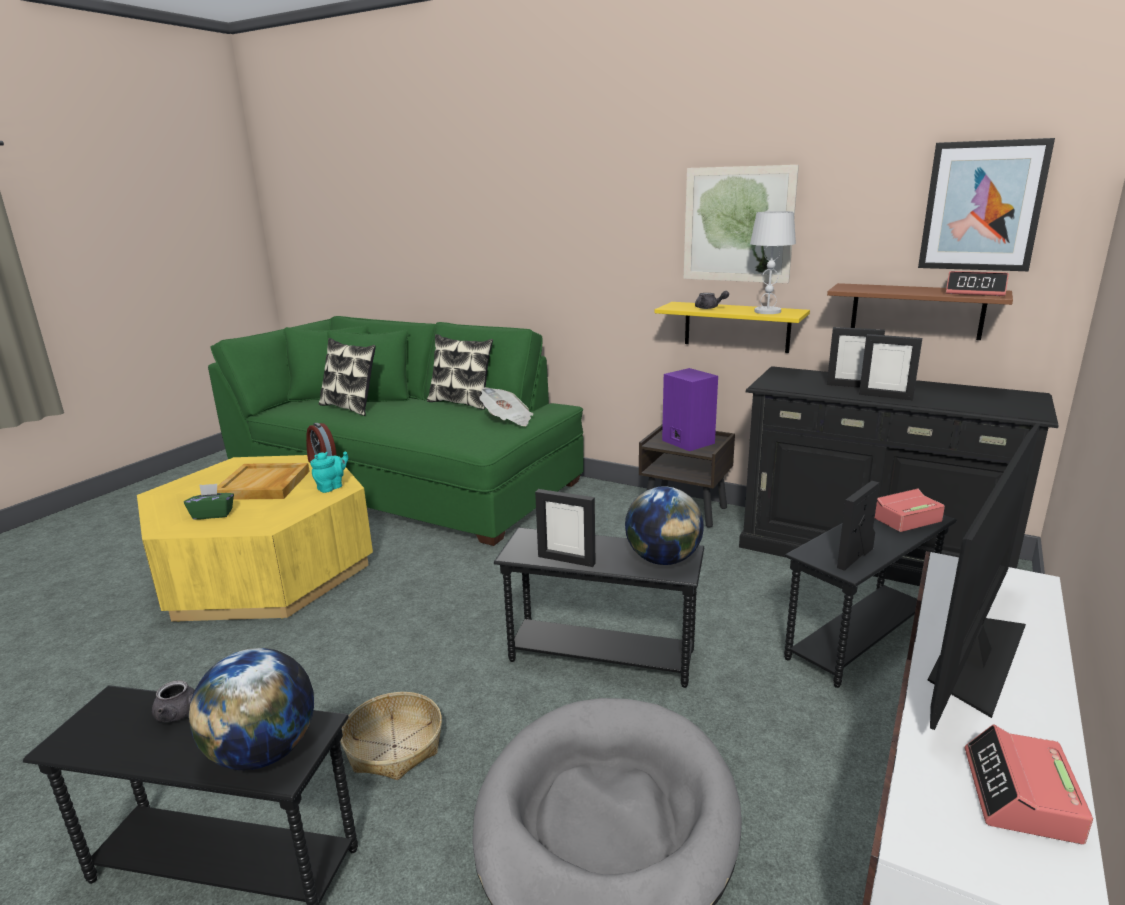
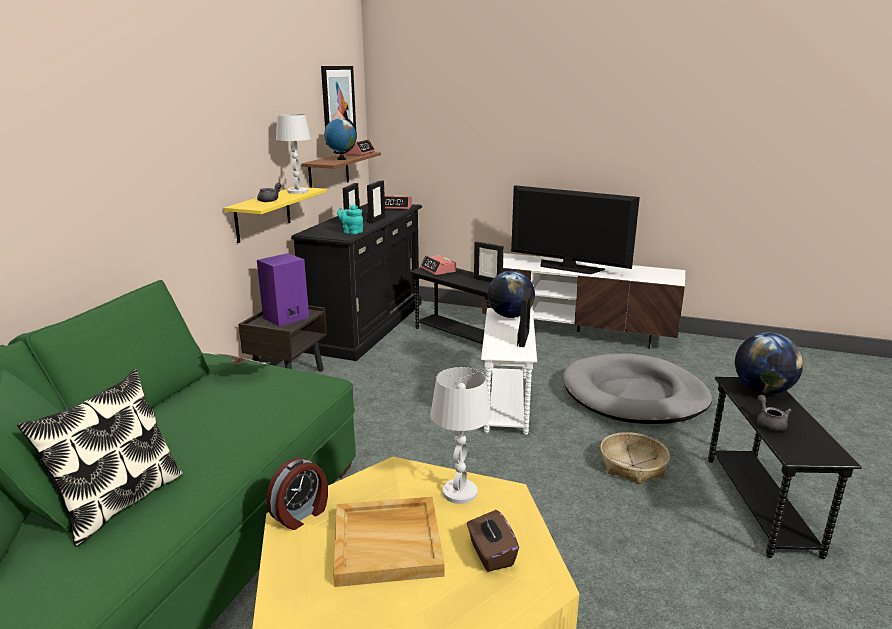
camera: 100 degrees left, 0 degrees up
green tissue box [184,484,234,520] -> brown tissue box [467,510,519,572]
turquoise teapot [310,452,348,493] -> turquoise teapot moved to [337,205,363,234]
pillow [427,334,493,410] -> none
black side table [494,527,704,688] -> white side table [481,308,537,436]
picture [684,165,799,283] -> none
alarm clock [965,725,1093,845] -> alarm clock moved to [385,195,412,209]
none -> globe [324,117,357,160]
none -> white table lamp [431,367,491,504]

